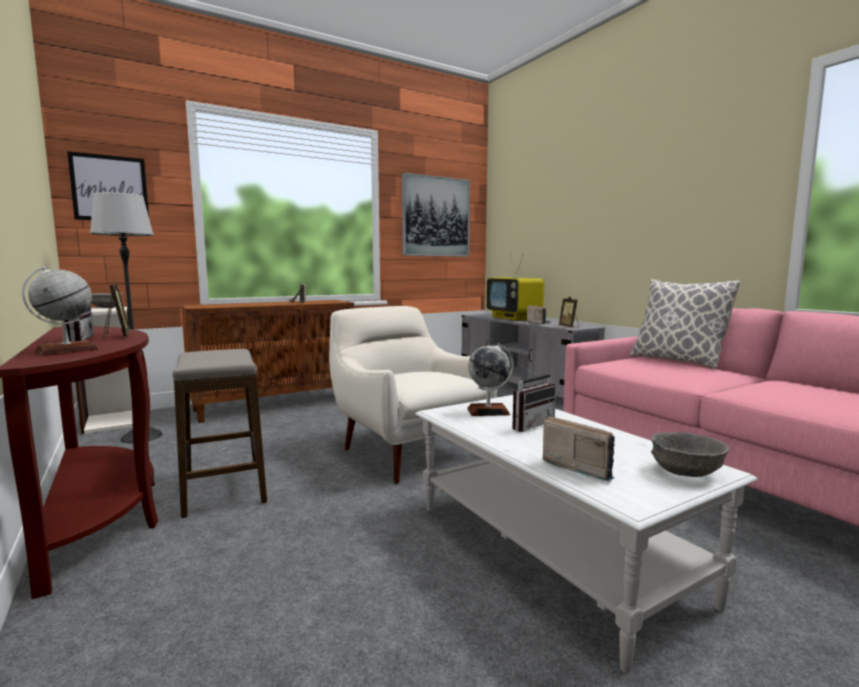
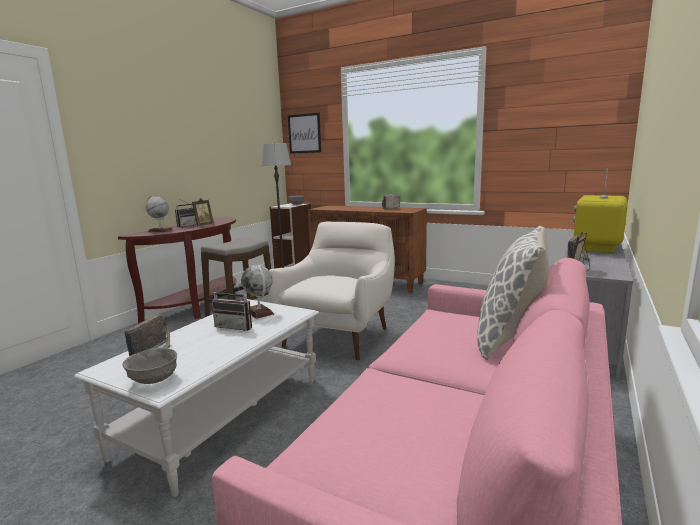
camera: 60 degrees right, 5 degrees up
picture [402,172,470,257] -> none

